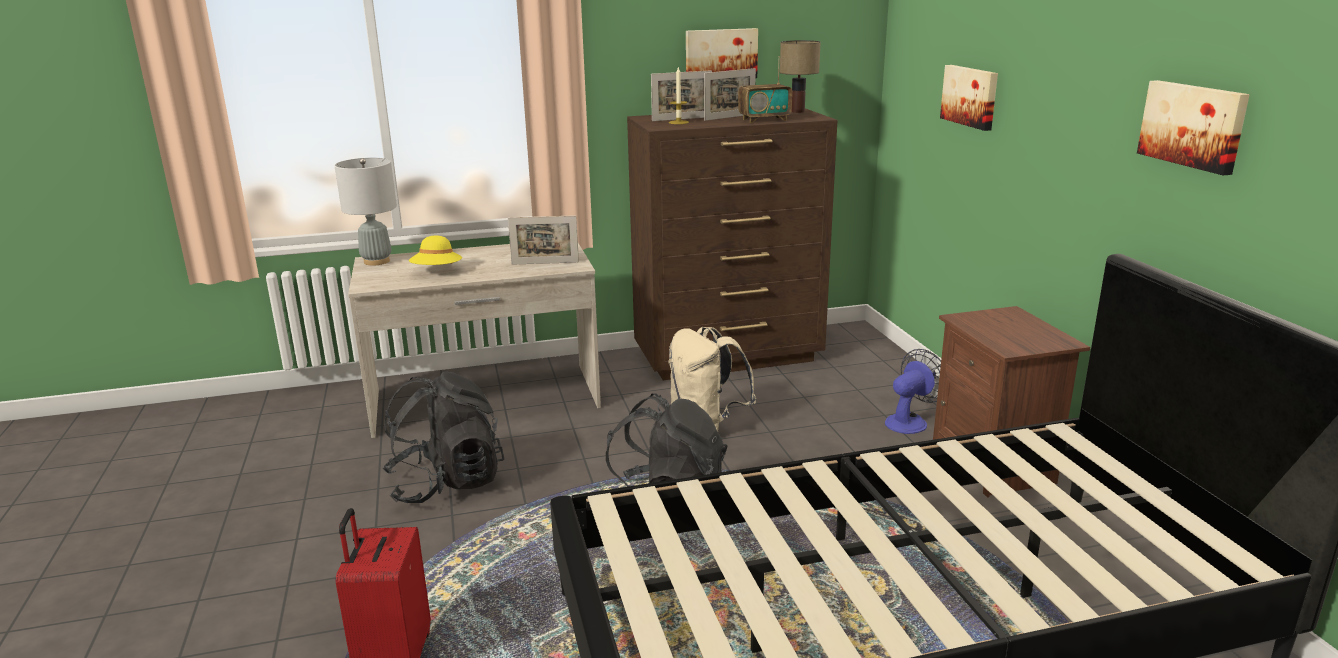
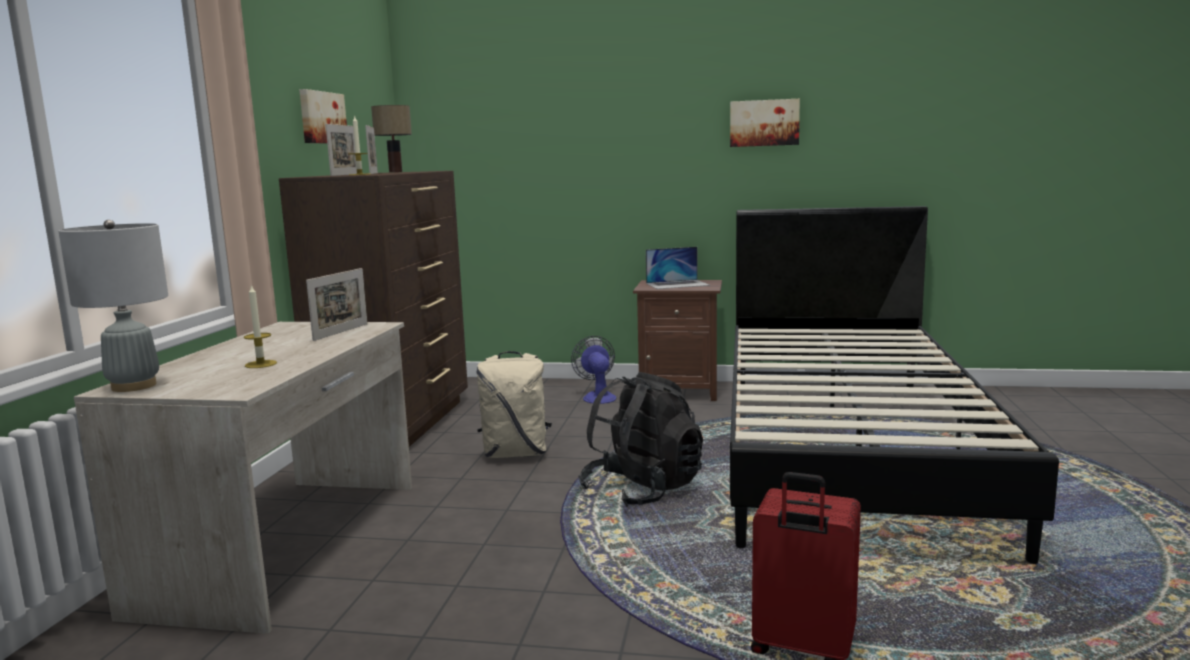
camera: 65 degrees left, 10 degrees down
black backpack [382,372,504,504] -> none
yellow hat [409,235,462,265] -> candle [244,284,277,368]
radio [738,56,792,123] -> none
picture [940,65,998,131] -> none
none -> laptop [646,247,710,289]

